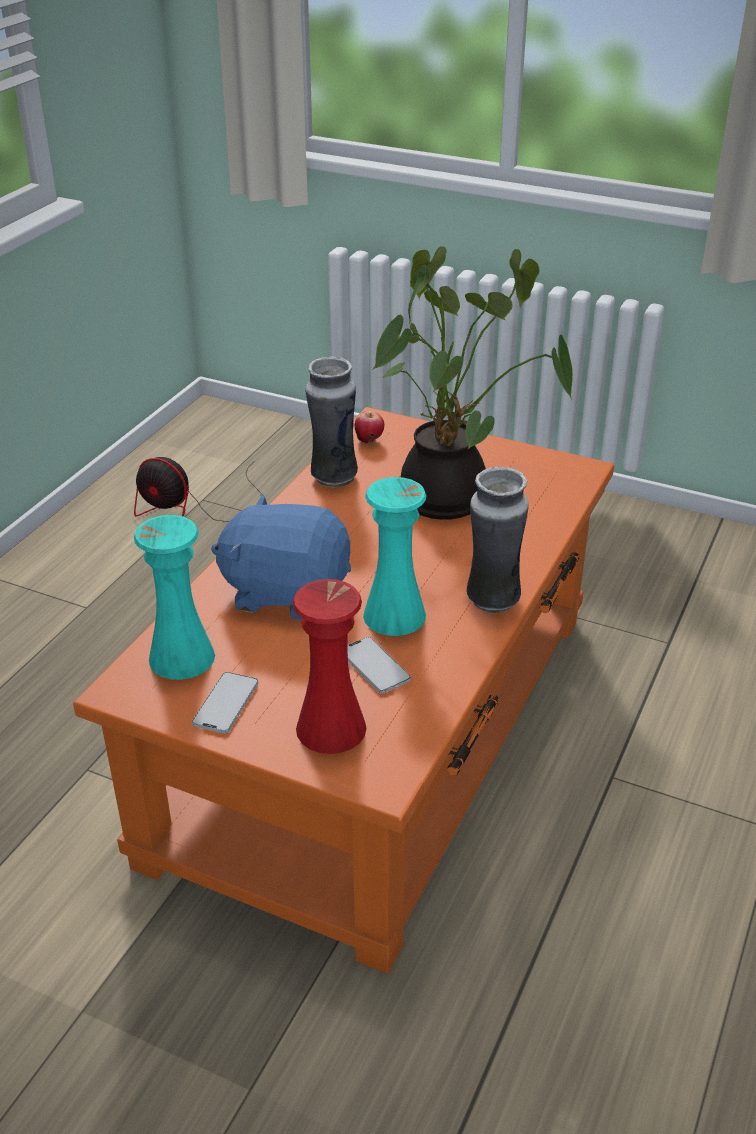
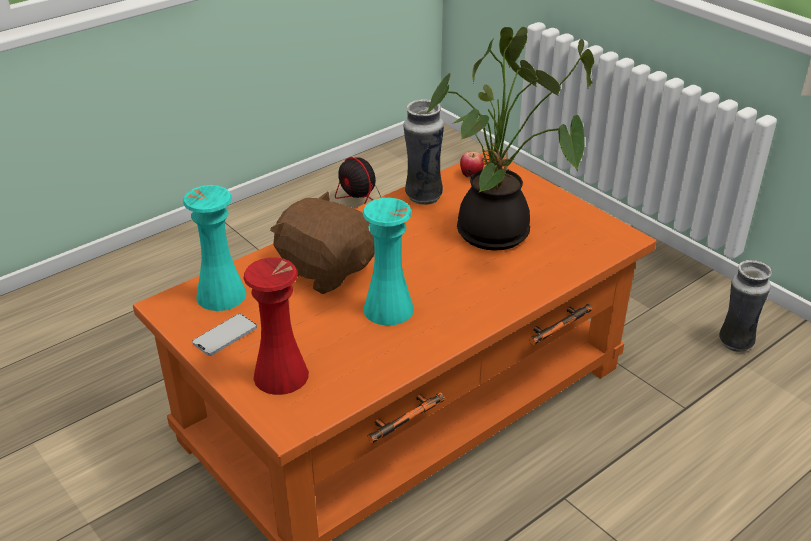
camera: 25 degrees right, 0 degrees up
blue plush toy [211,494,351,620] -> brown plush toy [270,191,375,294]
phone [347,637,411,694] -> none
vase [466,467,528,613] -> vase moved to [719,260,772,352]

